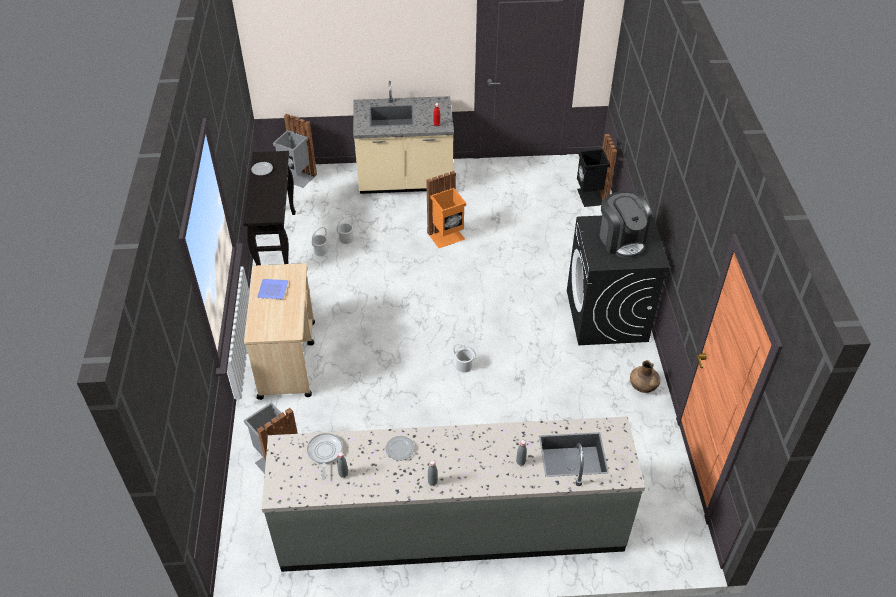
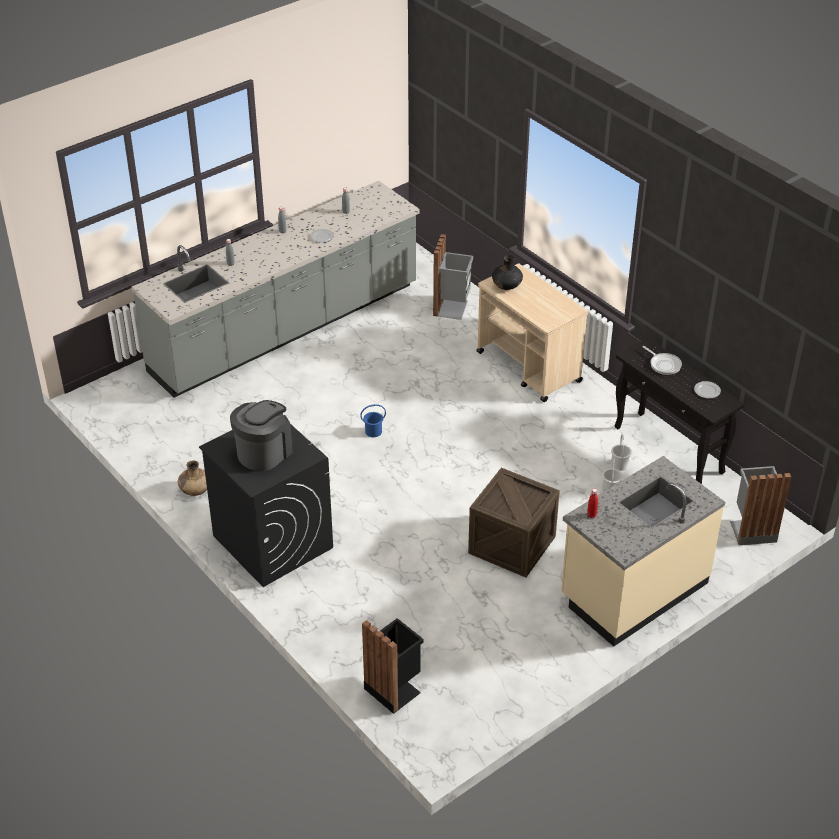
camera: 145 degrees right, 5 degrees down
plate [257,279,289,299] -> none
frying pan [307,433,343,480] -> frying pan moved to [643,346,682,375]
orange trash can [426,171,466,248] -> crate [468,468,560,578]
white bucket [453,343,476,373] -> blue bucket [360,404,386,437]
coffee machine [600,191,651,258] -> coffee machine turned 90 degrees clockwise [230,400,293,471]
none -> black vase [492,255,523,290]

